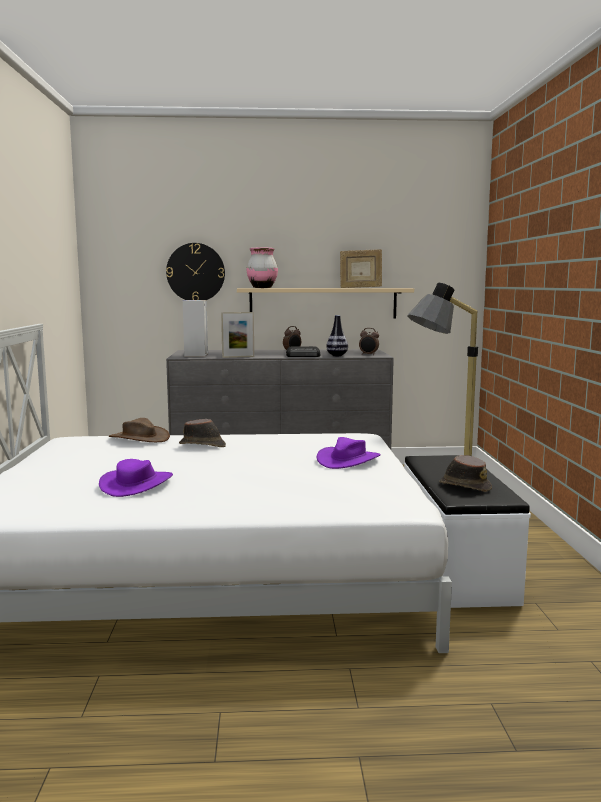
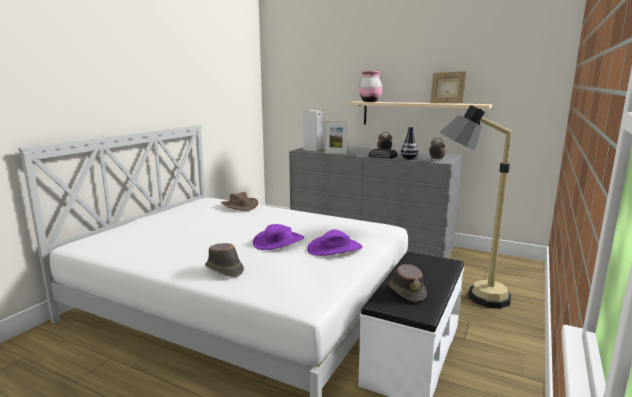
camera: 30 degrees right, 5 degrees up
purple hat [99,459,173,497] -> purple hat moved to [253,224,305,250]
wall clock [166,243,225,300] -> none
brown hat [179,419,226,447] -> brown hat moved to [205,243,244,277]

